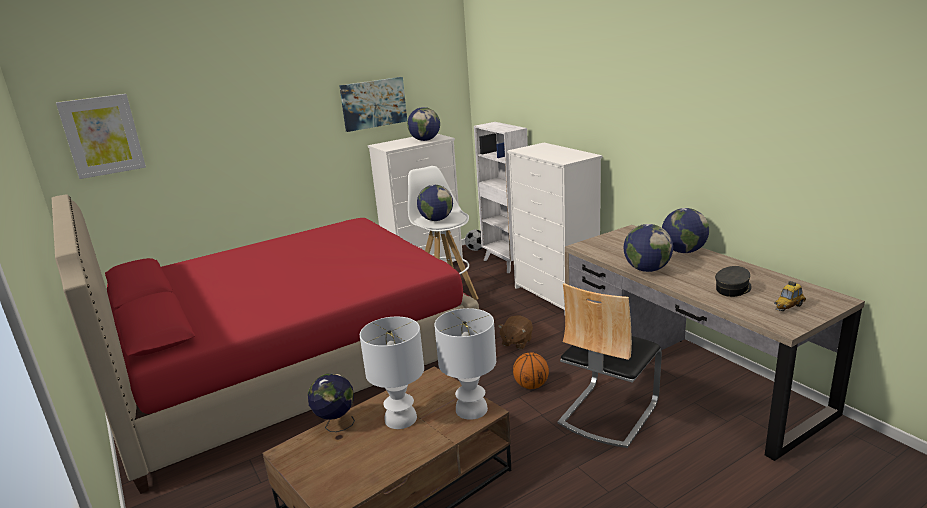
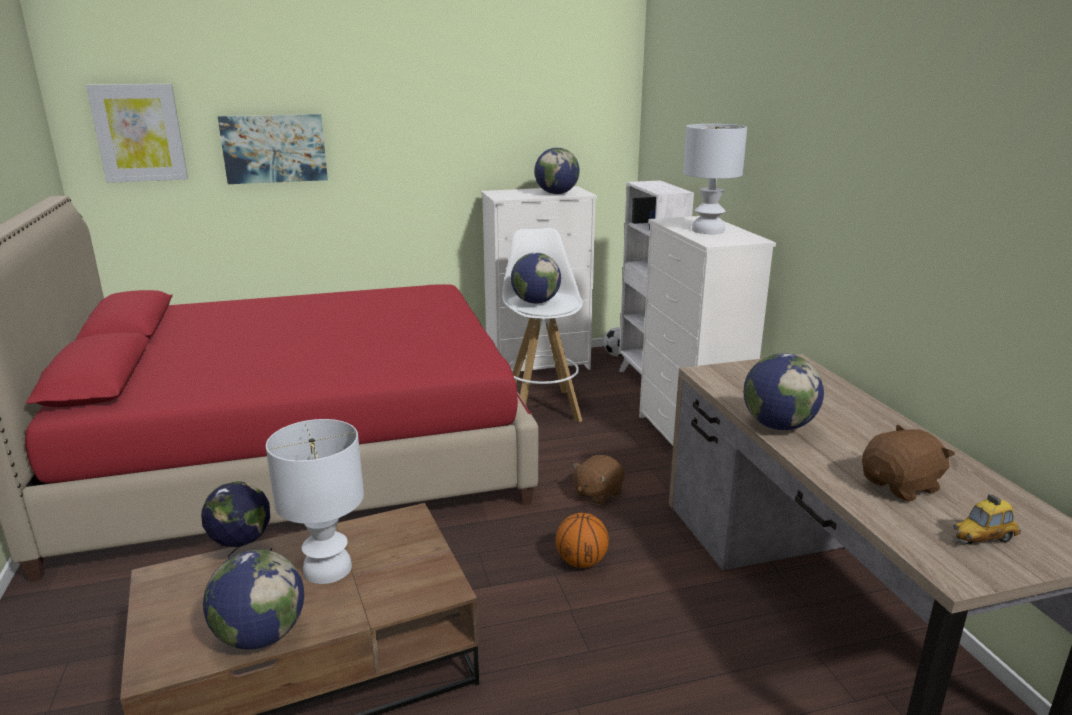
camera: 15 degrees right, 0 degrees up
picture [339,77,407,132] -> picture moved to [218,114,328,184]
white table lamp [434,308,496,420] -> white table lamp moved to [683,124,747,234]
chair [558,283,662,448] -> none
globe [662,208,709,253] -> globe moved to [203,549,304,649]
grey cap [715,266,752,297] -> brown plush toy [862,424,955,502]

